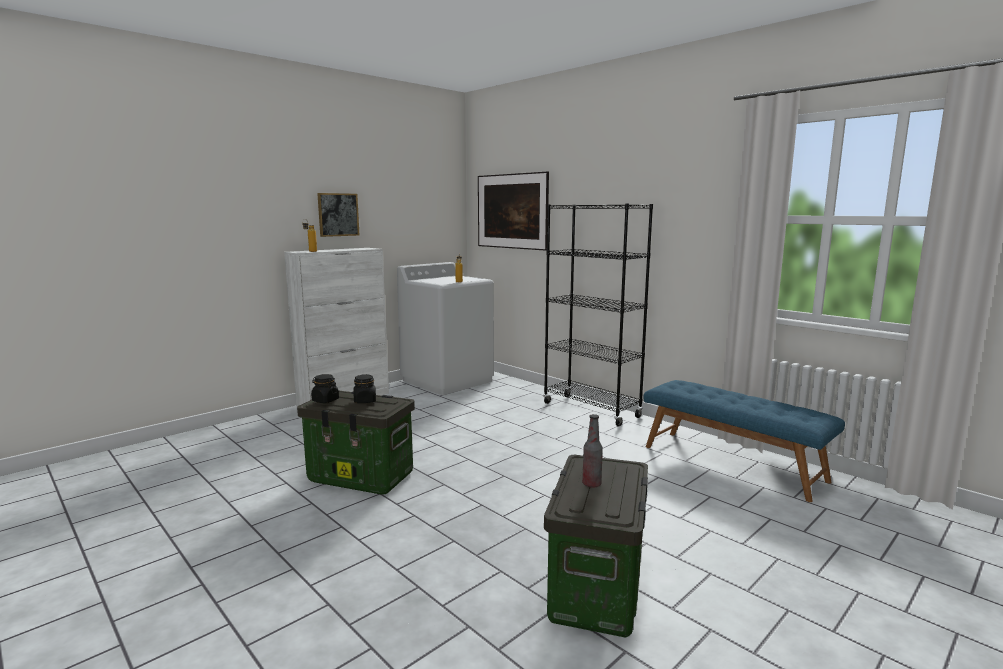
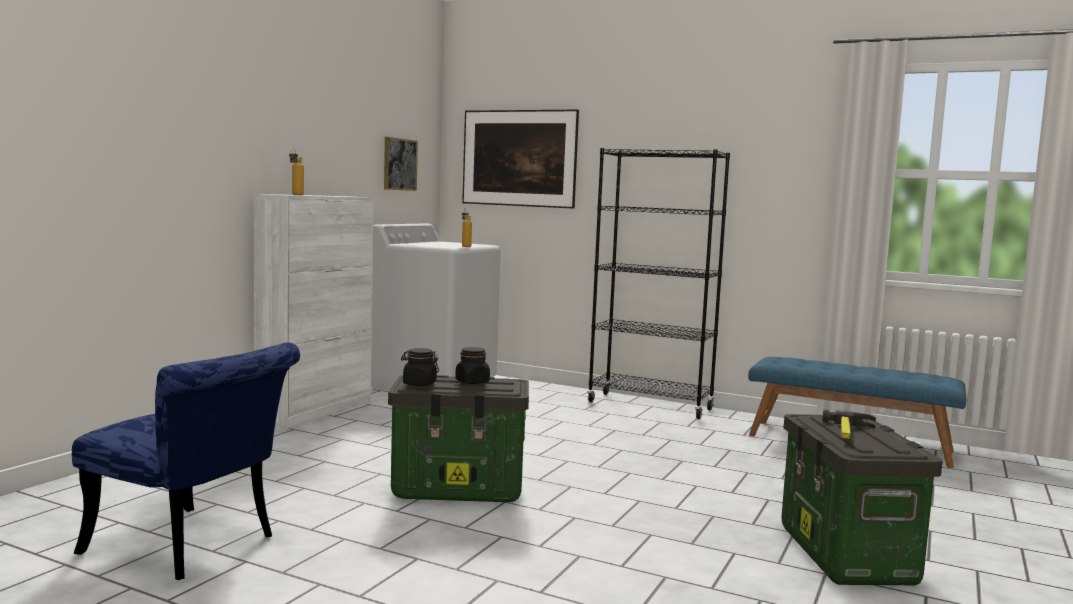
camera: 20 degrees left, 5 degrees down
picture [317,193,359,237] -> picture moved to [384,137,418,191]
bottle [582,414,603,488] -> hammer [822,410,876,439]
none -> blue chair [72,342,300,580]

